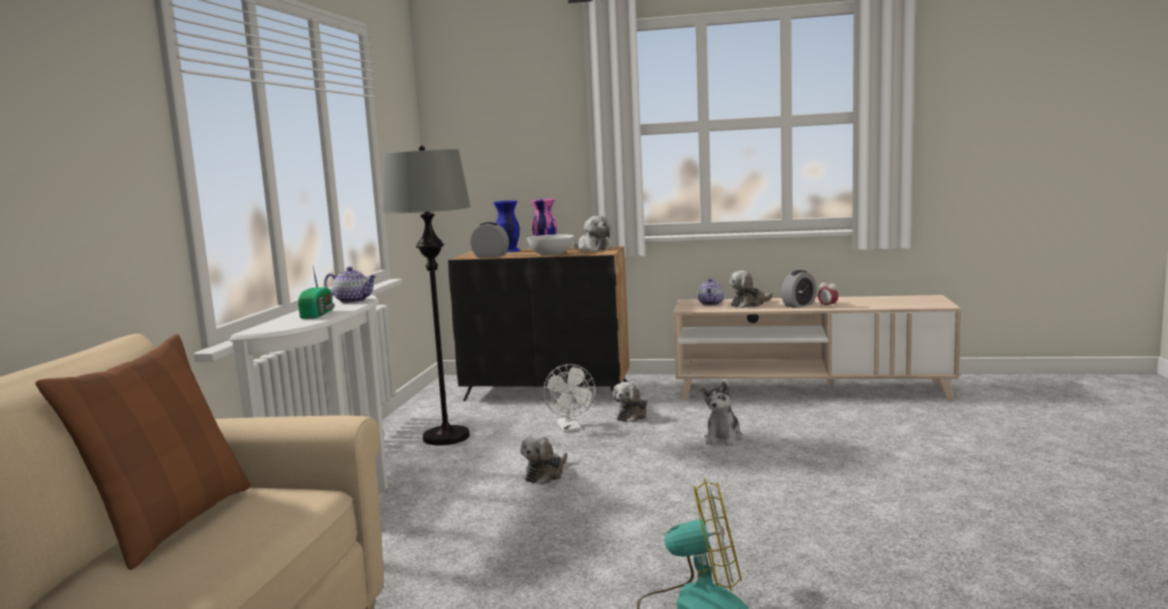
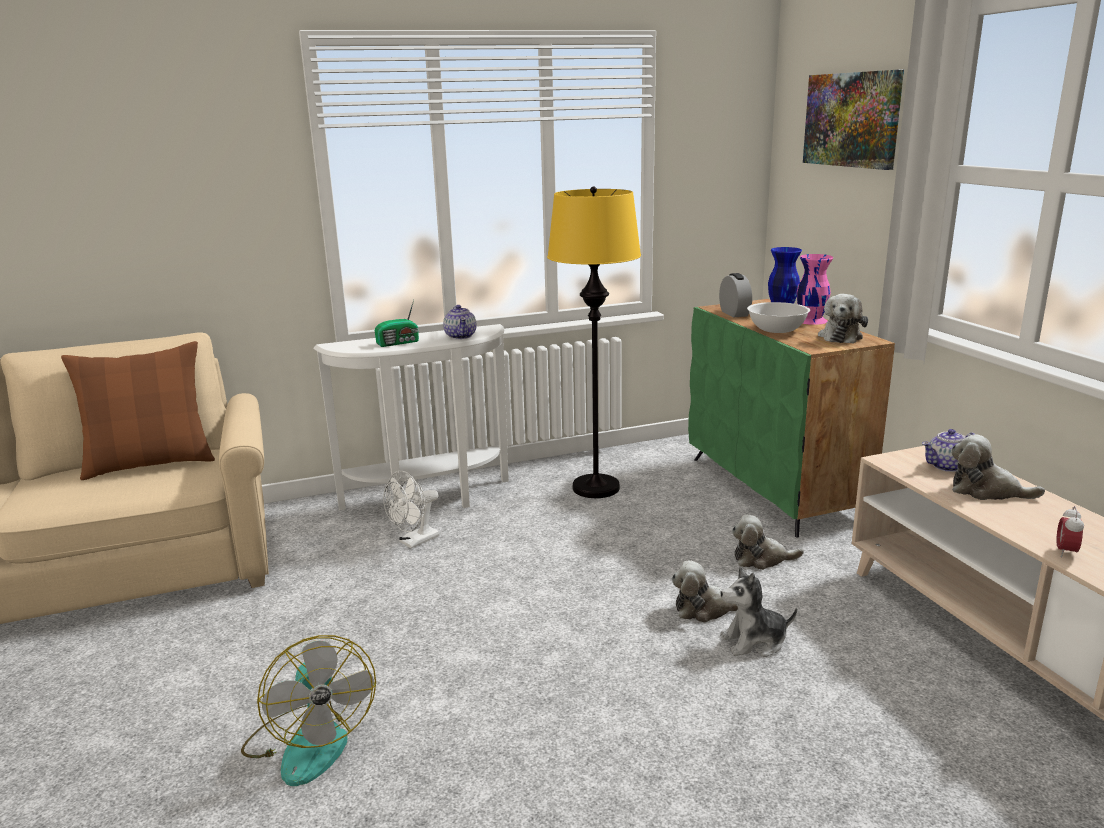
camera: 60 degrees right, 10 degrees up
grey floor lamp [382,146,471,445] -> yellow floor lamp [547,186,641,498]
black cabinet [448,246,630,402] -> green cabinet [688,299,895,537]
plush toy [521,435,567,485] -> plush toy moved to [672,560,738,623]
white fan [543,364,595,432] -> white fan moved to [383,471,439,548]
alarm clock [781,270,817,308] -> none
none -> picture [803,69,904,170]

